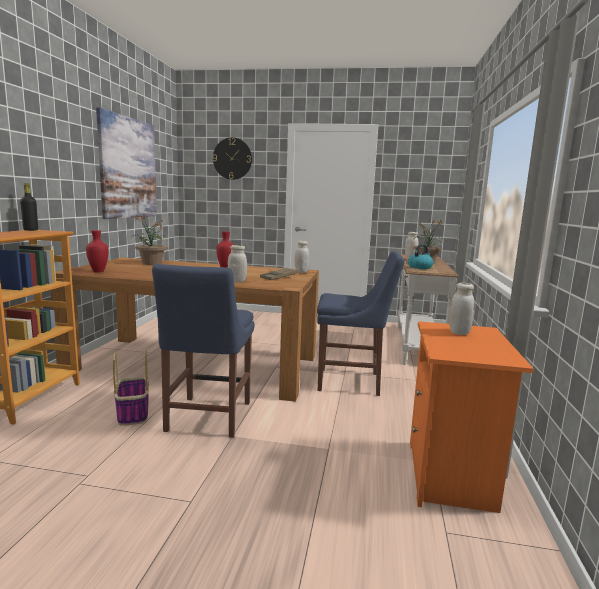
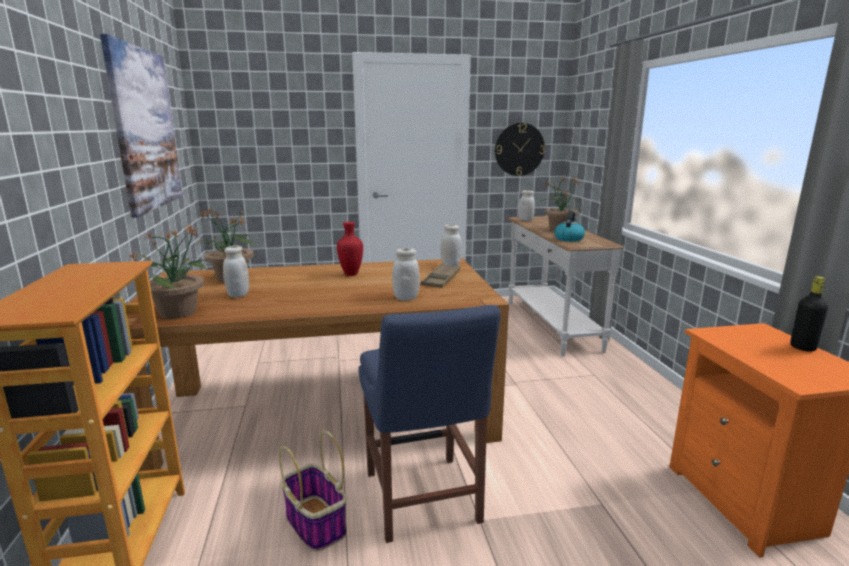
camera: 20 degrees left, 5 degrees up
black bottle [20,183,38,231] -> black bottle moved to [790,276,828,352]
red vase [86,230,108,272] -> potted plant [127,224,206,319]
wall clock [213,137,252,180] -> wall clock moved to [495,123,545,176]
blue chair [317,251,405,396] -> none
white jar [449,283,474,335] -> white jar moved to [223,246,249,298]

